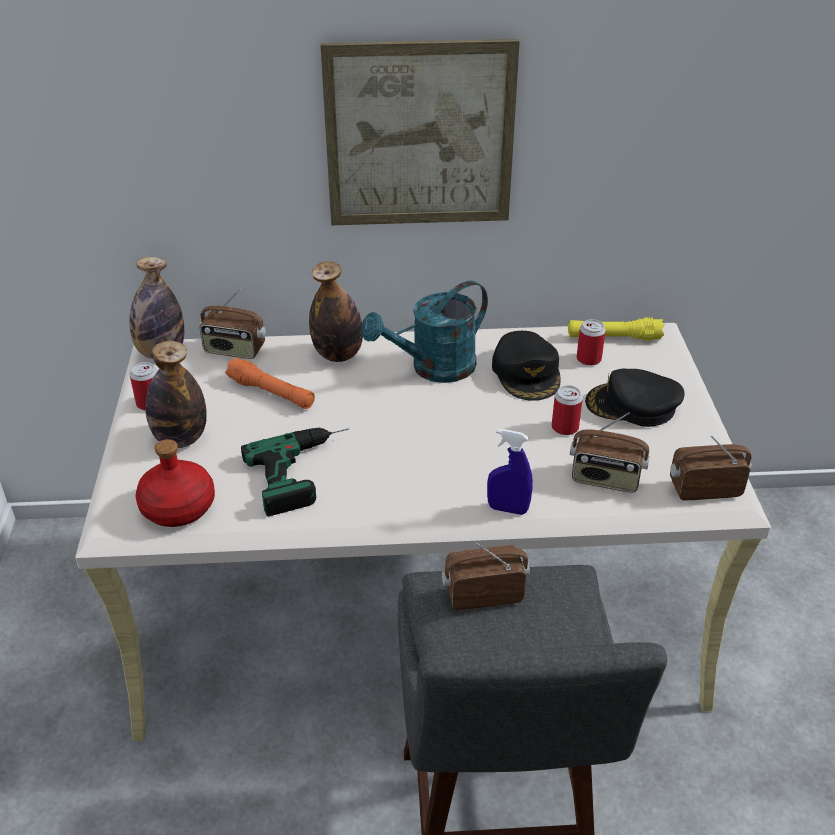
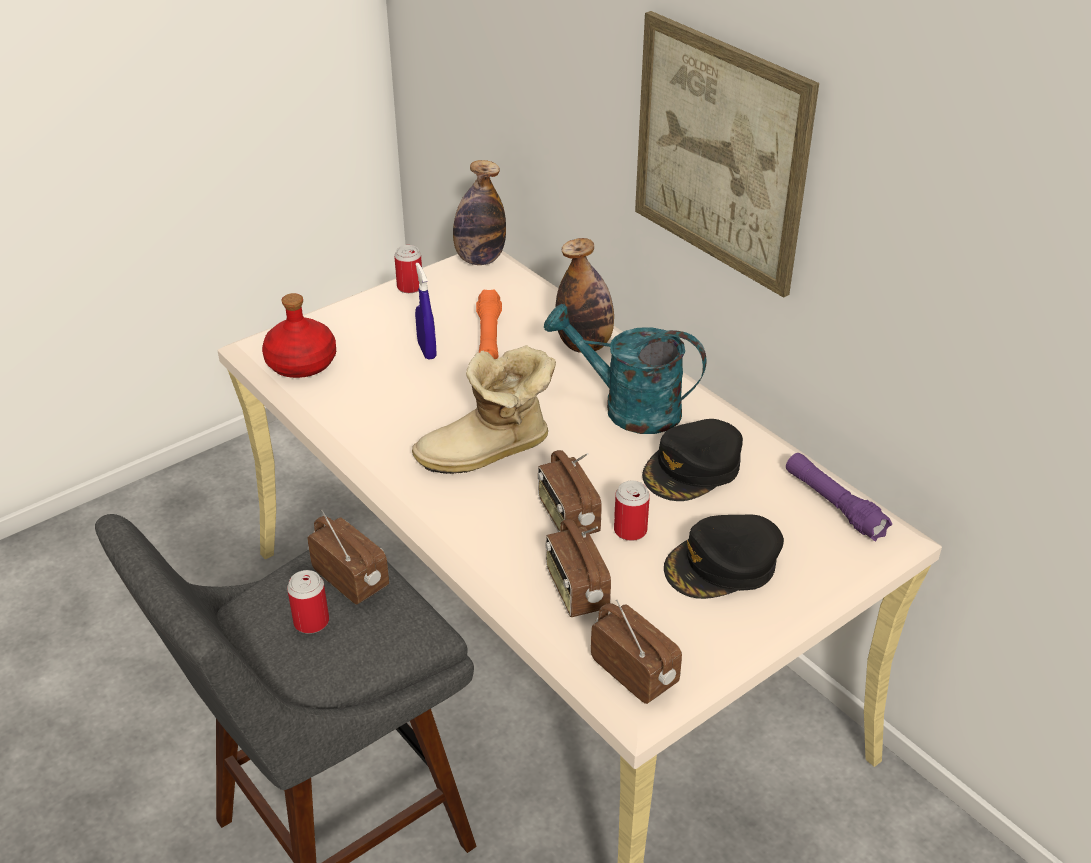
camera: 55 degrees right, 0 degrees up
bottle [145,341,207,448] -> none
radio [199,288,266,359] -> radio moved to [538,450,602,534]
power drill [241,427,350,517] -> none
blue spray bottle [487,429,533,515] -> blue spray bottle moved to [415,263,436,360]
yellow flashlight [568,317,665,341] -> purple flashlight [786,453,892,541]
can [577,319,606,366] -> can moved to [287,570,329,634]
black cap [585,368,685,427] -> black cap turned 90 degrees counterclockwise [664,515,784,599]
none -> boot [412,345,556,474]

